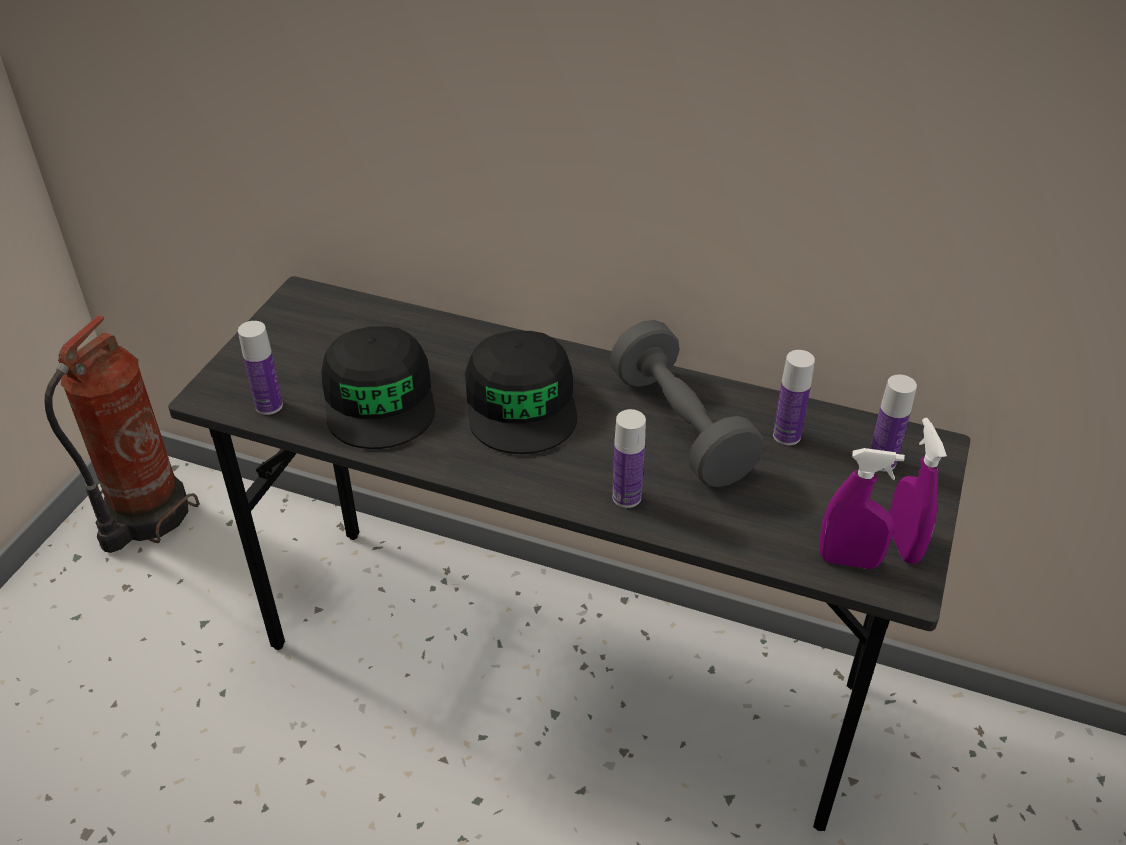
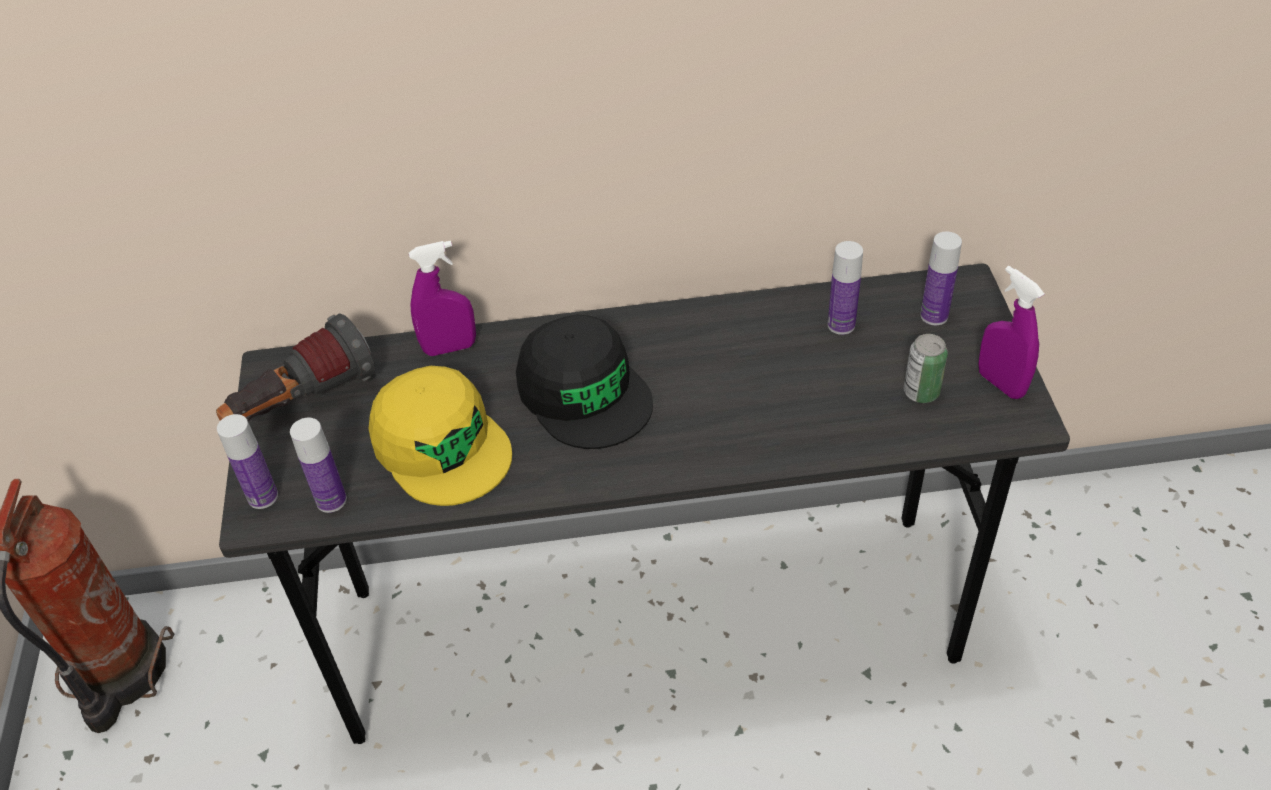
camera: 25 degrees left, 5 degrees up
black cap [321,326,435,449] -> yellow cap [368,366,512,506]
grey dumbbell [610,320,764,487] -> none
bottle [612,409,646,508] -> bottle moved to [217,414,278,509]
purple spray bottle [819,448,905,569] -> purple spray bottle moved to [409,241,476,356]
none -> flashlight [216,313,376,421]
none -> can [904,334,948,403]

